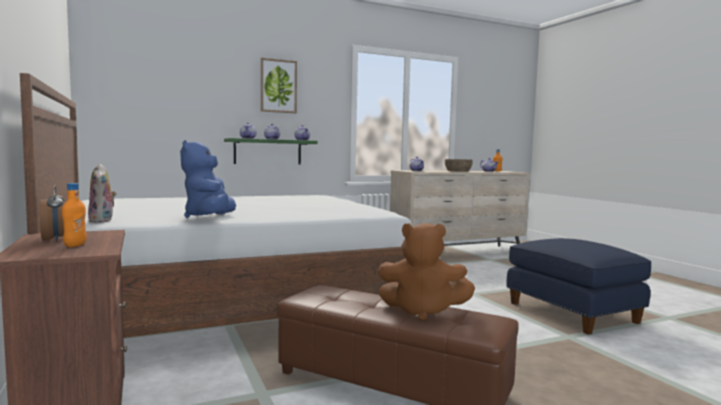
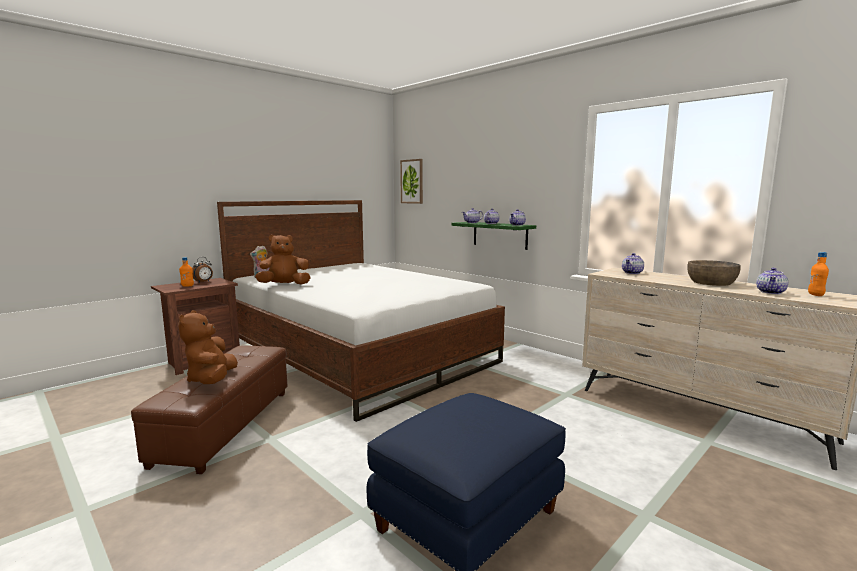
camera: 70 degrees right, 5 degrees up
blue plush toy [180,140,236,218] -> brown plush toy [255,234,311,285]
picture [261,58,297,113] -> picture moved to [400,159,423,204]

